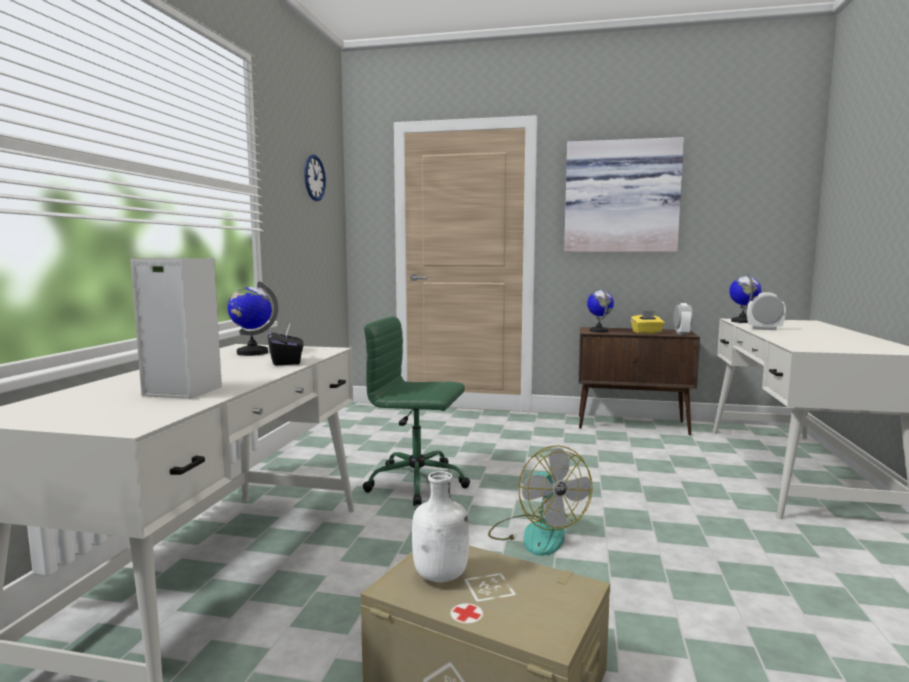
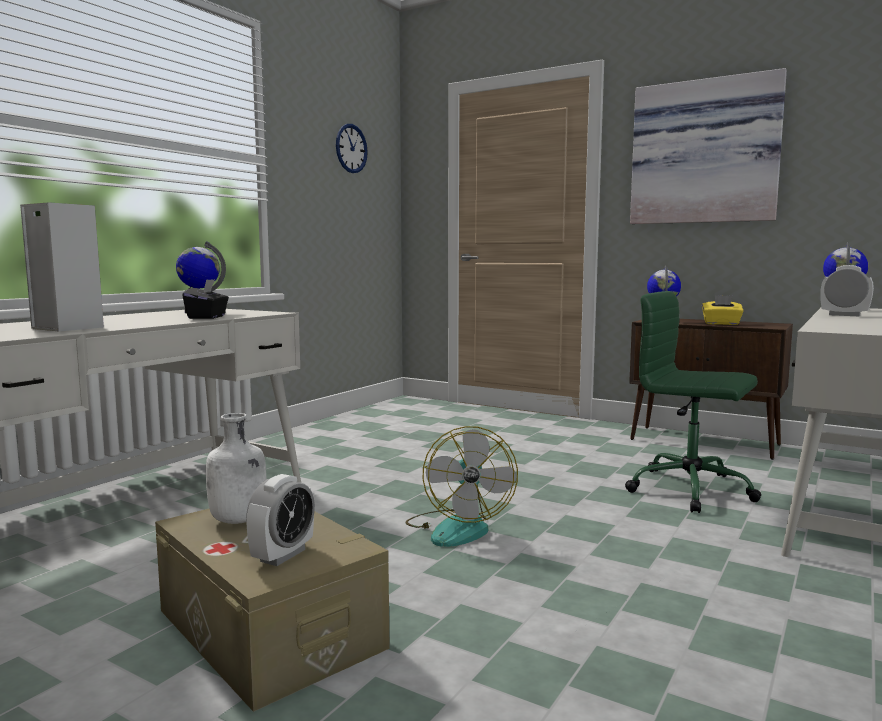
camera: 20 degrees right, 0 degrees up
green office chair [363,316,470,506] -> green office chair moved to [625,291,761,513]
alarm clock [673,303,693,335] -> alarm clock moved to [246,474,315,566]

